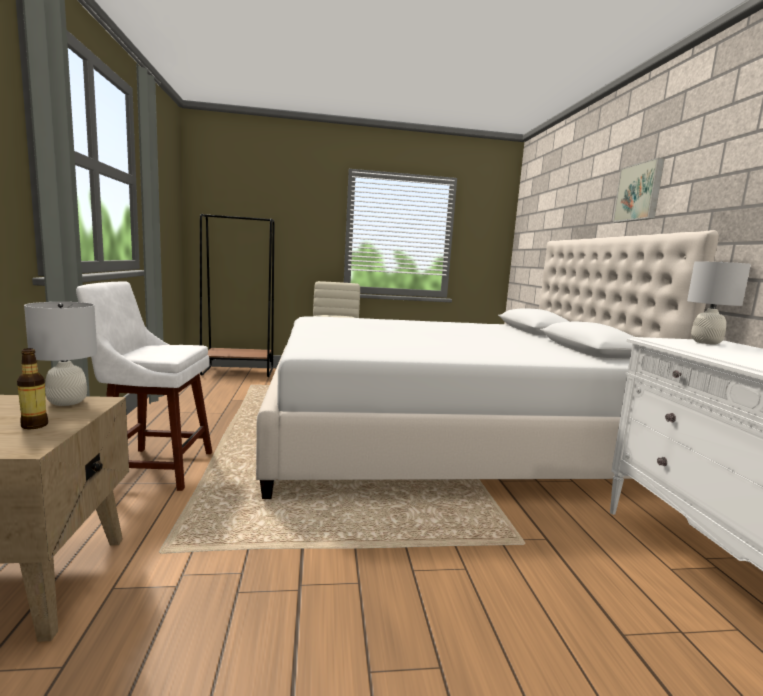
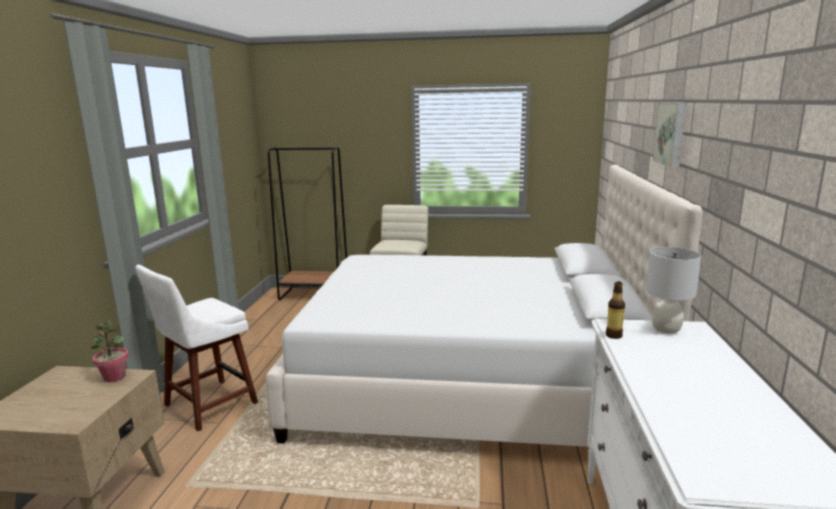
camera: 15 degrees right, 5 degrees up
bottle [17,348,48,429] -> bottle moved to [606,281,625,339]
grey table lamp [24,302,97,406] -> potted plant [90,319,129,382]
white chair [76,281,212,491] -> white chair turned 60 degrees counterclockwise [135,264,258,431]

